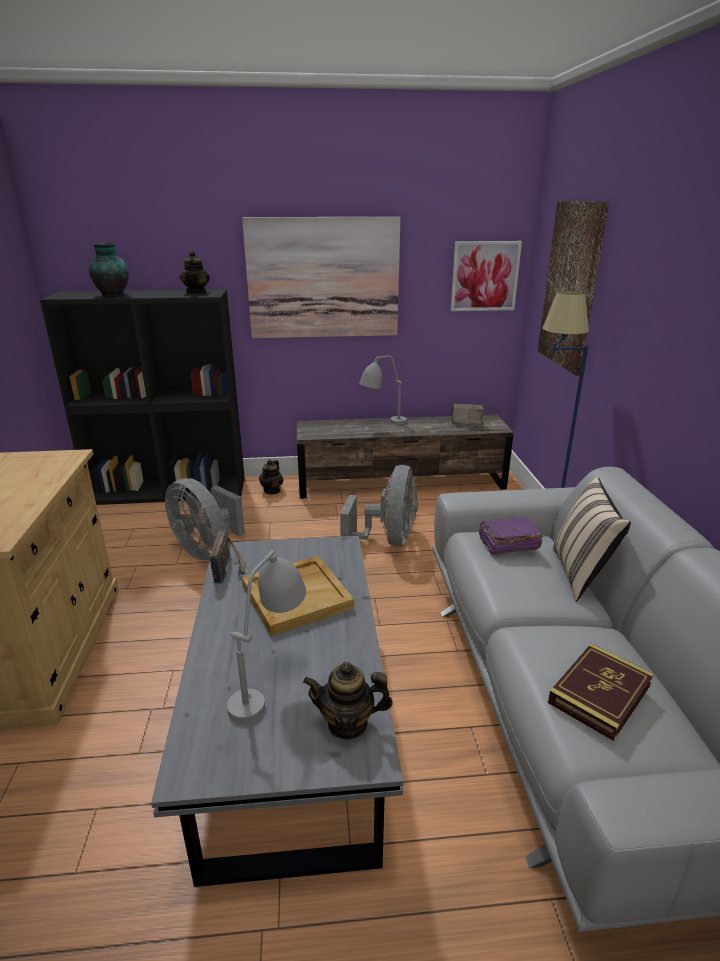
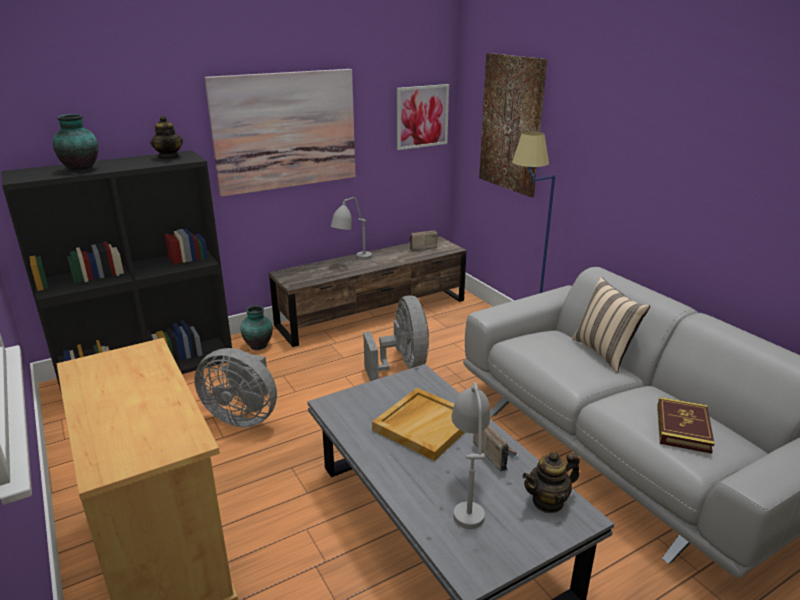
camera: 25 degrees left, 0 degrees up
radio [210,530,247,584] -> radio moved to [473,425,519,473]
teapot [259,460,283,494] -> vase [241,306,273,350]
purple book [479,516,543,555] -> none

